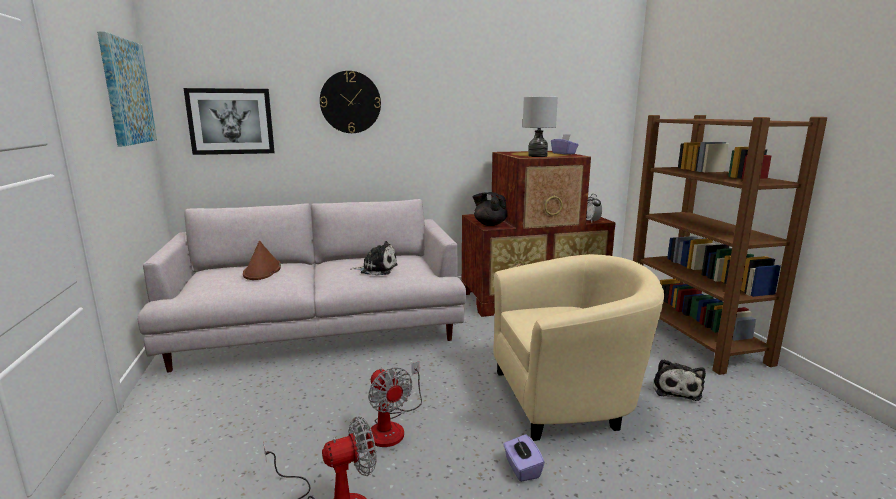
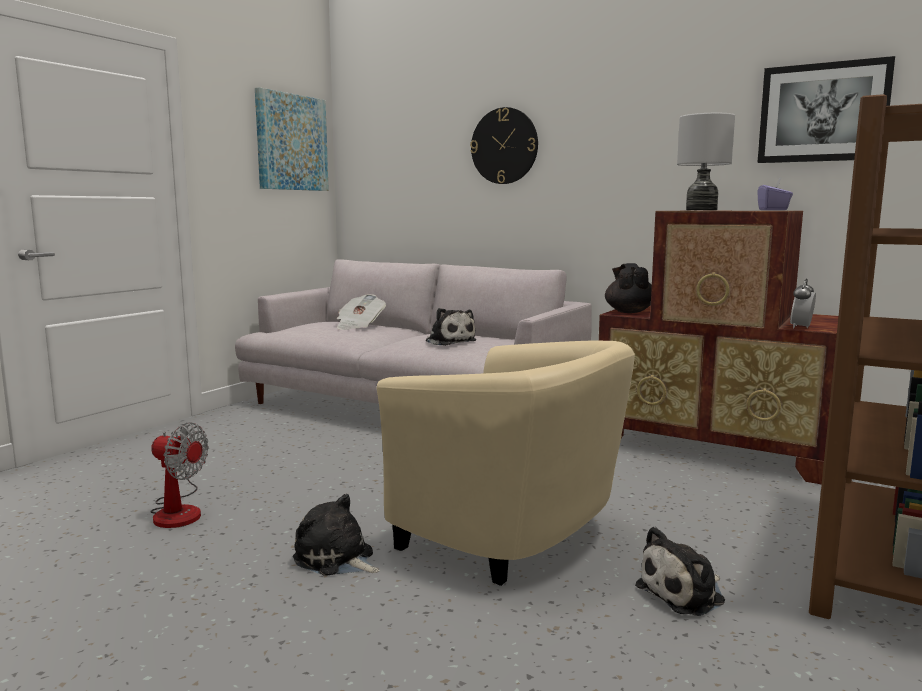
camera: 45 degrees right, 5 degrees down
picture [183,88,275,155] -> picture moved to [757,56,895,163]
brown hat [243,241,281,280] -> newspaper [337,294,386,330]
fan [368,361,422,447] -> none
purple tissue box [503,434,545,482] -> plush toy [293,494,380,576]

